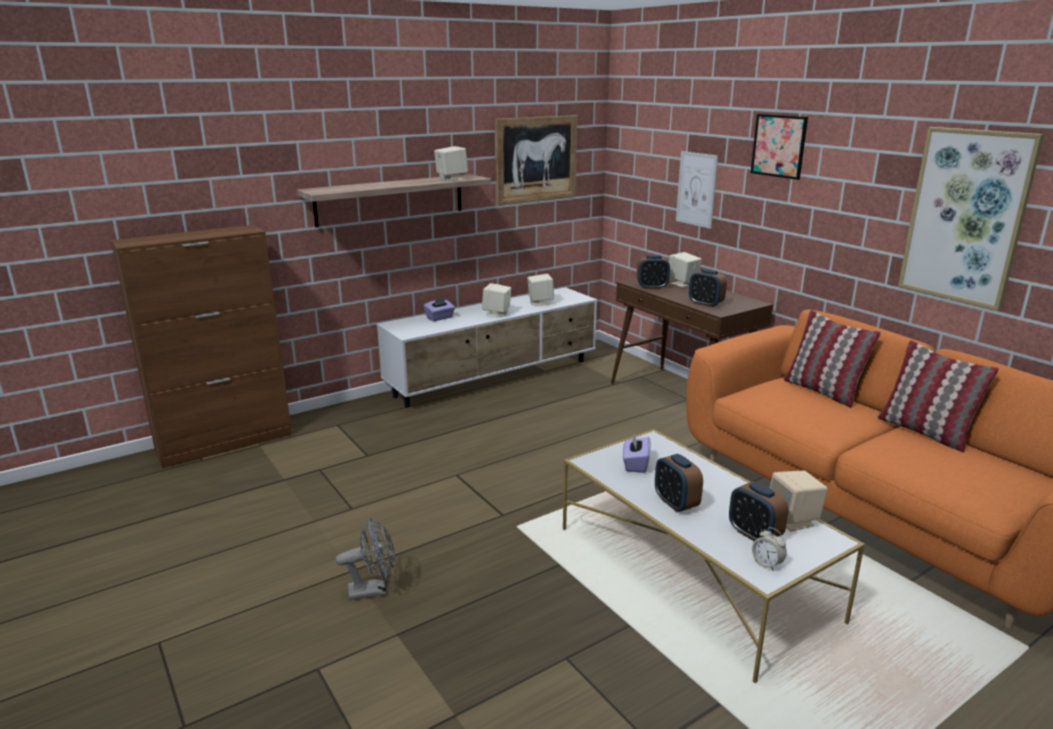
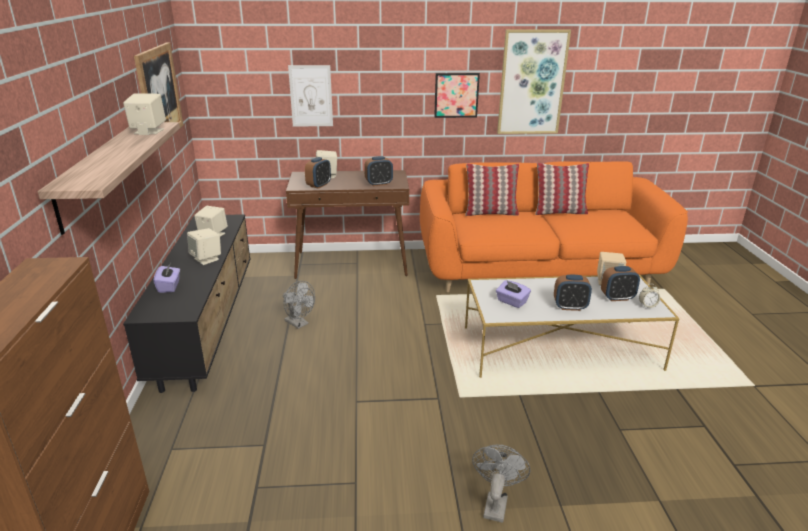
camera: 60 degrees left, 5 degrees up
white tv stand [377,287,597,408] -> black tv stand [123,214,251,393]
picture [751,114,808,180] -> picture moved to [434,73,480,118]
none -> grey fan [283,281,315,329]

